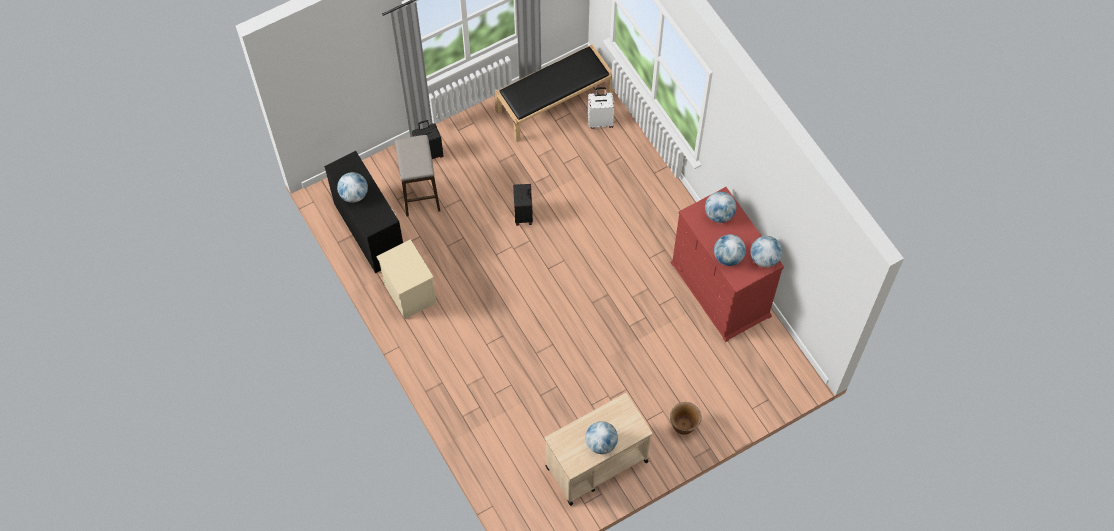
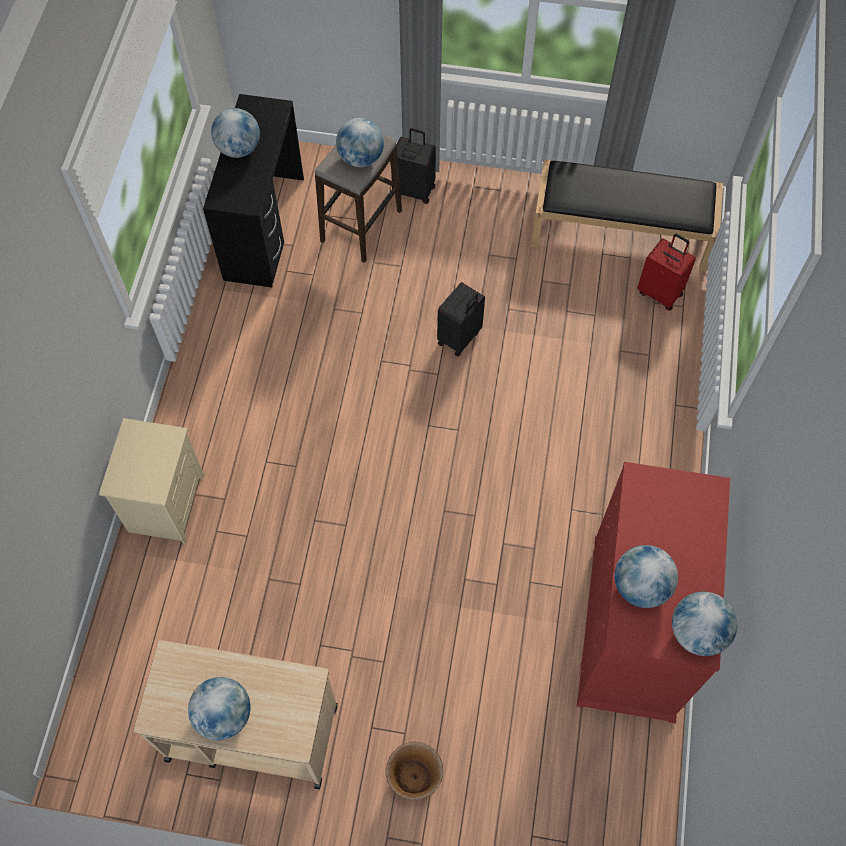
camera: 40 degrees right, 0 degrees up
beige nightstand [376,239,436,319] -> beige nightstand moved to [99,418,204,544]
white suitcase [588,87,614,129] -> red suitcase [637,234,696,311]
globe [705,192,736,223] -> globe moved to [336,118,384,167]

